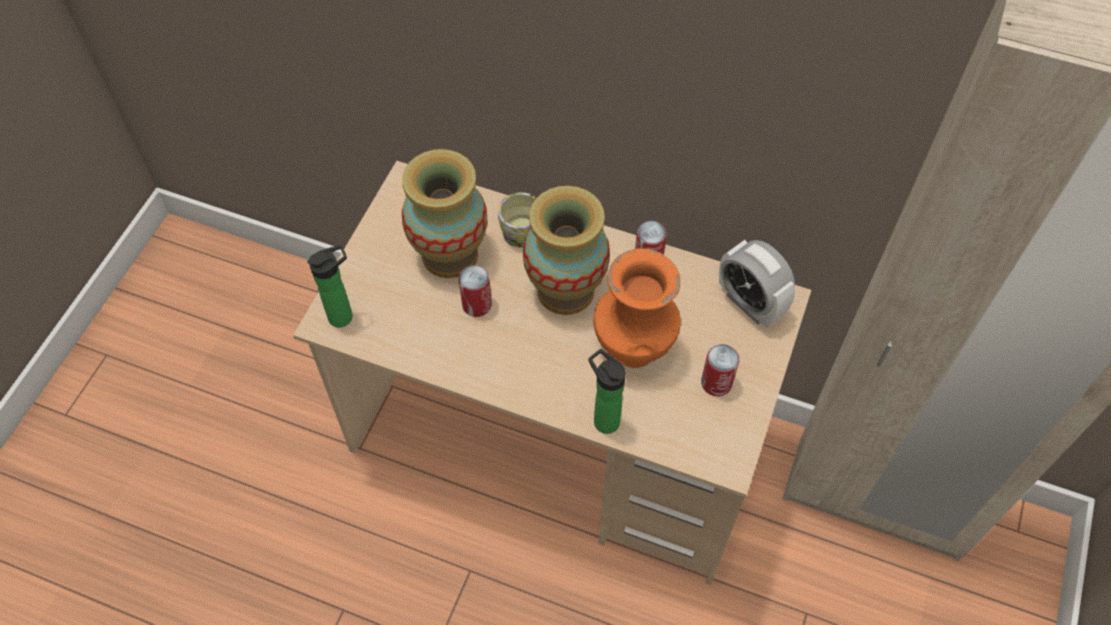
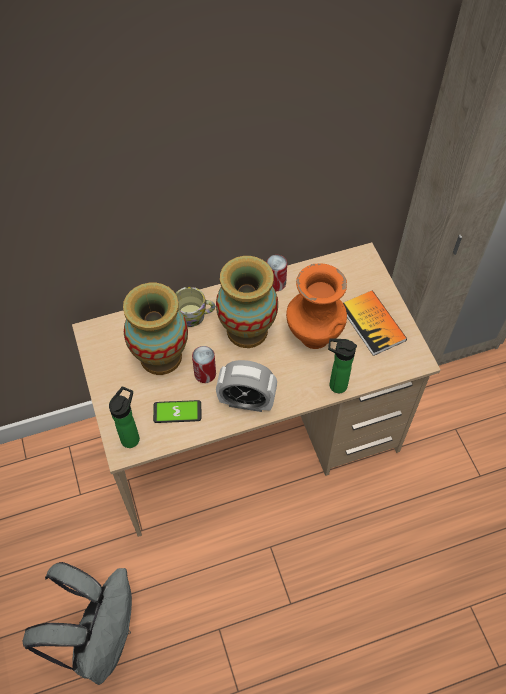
camera: 40 degrees left, 0 degrees up
can [701,344,739,396] -> book [343,290,407,356]
alarm clock [719,240,795,328] -> alarm clock moved to [216,360,277,412]
none -> grey backpack [23,562,132,685]
none -> phone [153,400,202,423]

